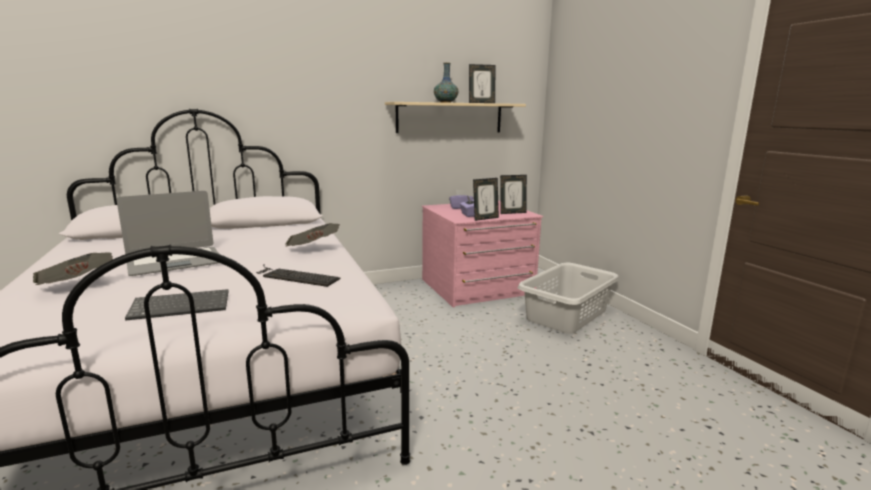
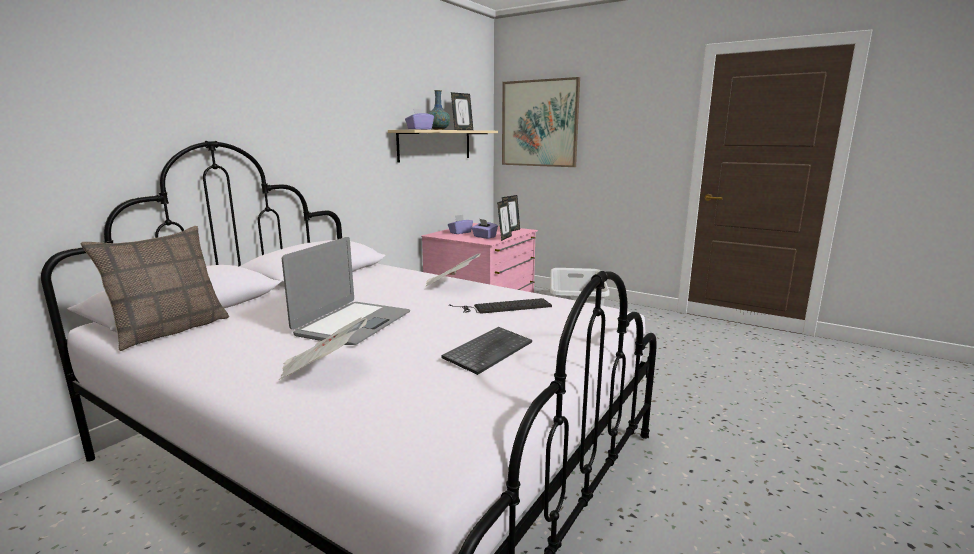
camera: 35 degrees left, 0 degrees up
none -> pillow [80,226,229,351]
none -> purple tissue box [405,109,434,130]
none -> picture [502,77,580,167]

